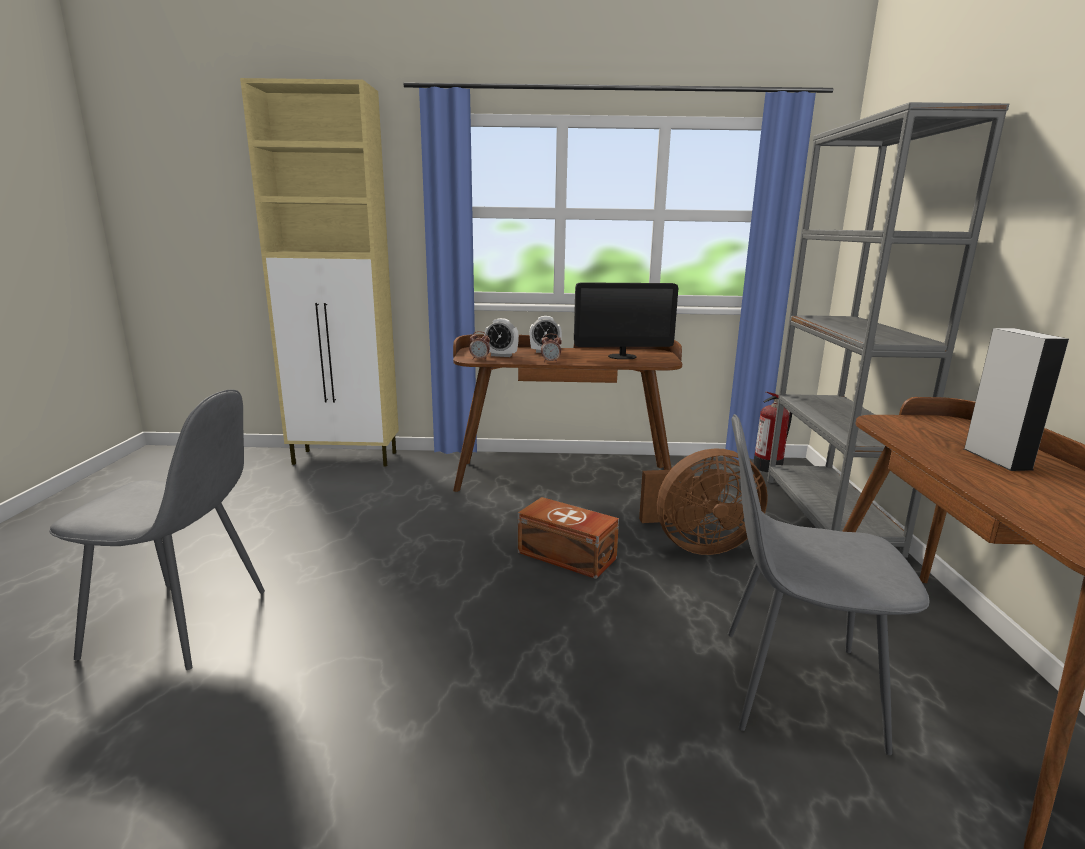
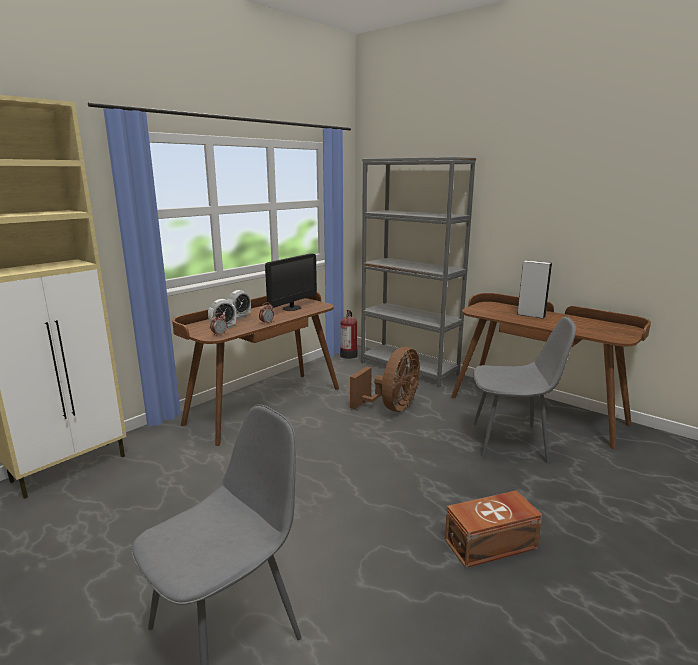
camera: 50 degrees left, 0 degrees up
brown storage box [518,497,619,579] -> brown storage box moved to [445,490,542,568]
grey chair [728,414,930,755] -> grey chair turned 135 degrees counterclockwise [473,316,576,463]

